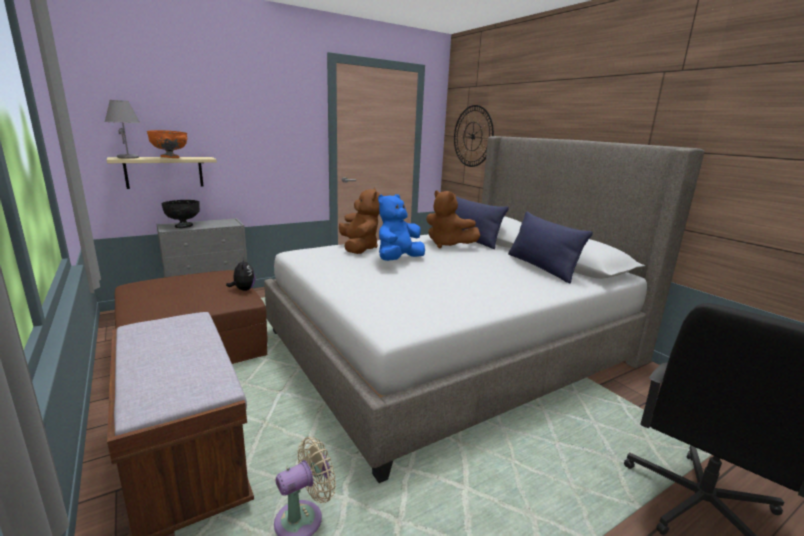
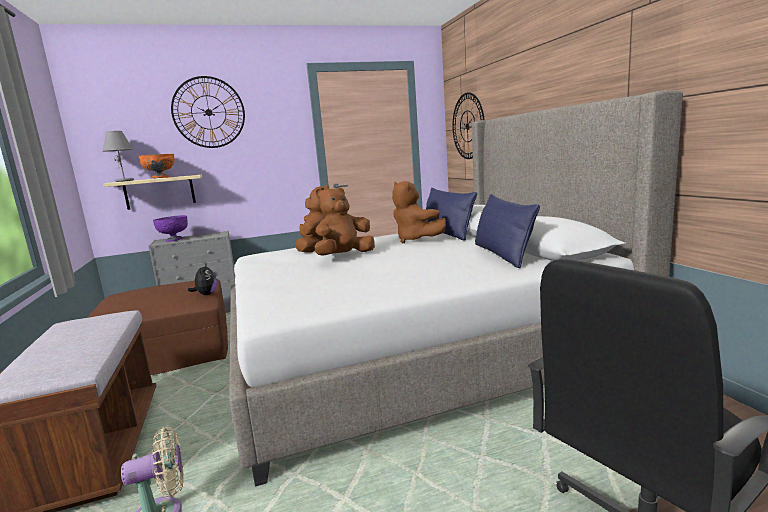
camera: 15 degrees right, 5 degrees down
black bowl [161,200,200,228] -> purple bowl [153,215,188,242]
blue plush toy [378,194,425,261] -> brown plush toy [315,187,375,256]
none -> wall clock [171,76,245,148]

